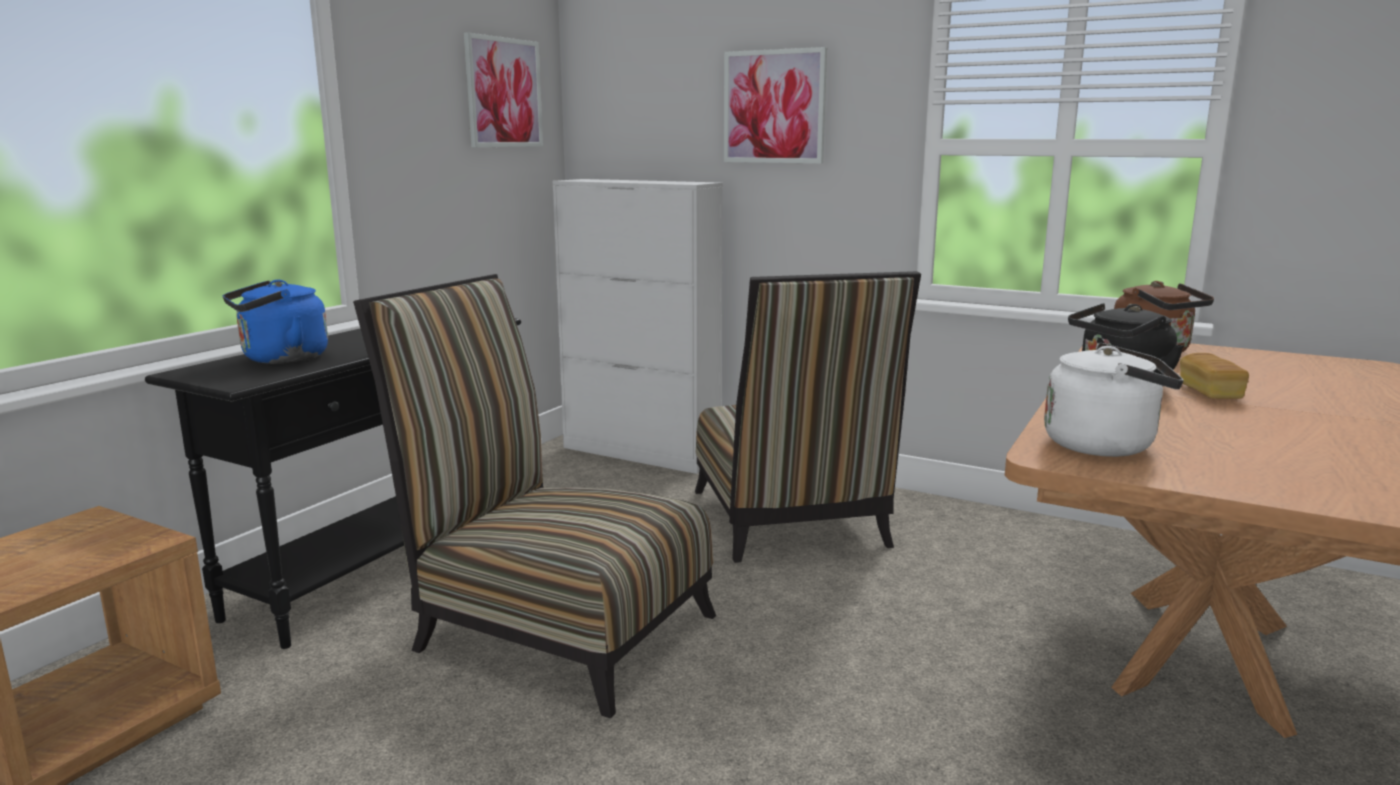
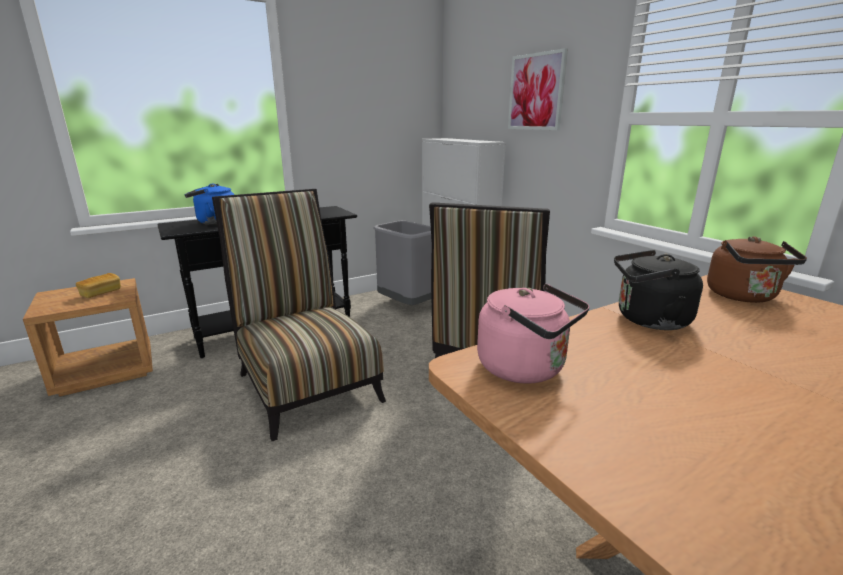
camera: 30 degrees right, 5 degrees up
picture [464,32,543,147] -> none
white kettle [1044,343,1183,457] -> pink kettle [477,284,590,384]
bread [1180,353,1249,399] -> bread moved to [76,273,121,298]
none -> grey trash can [373,221,432,305]

